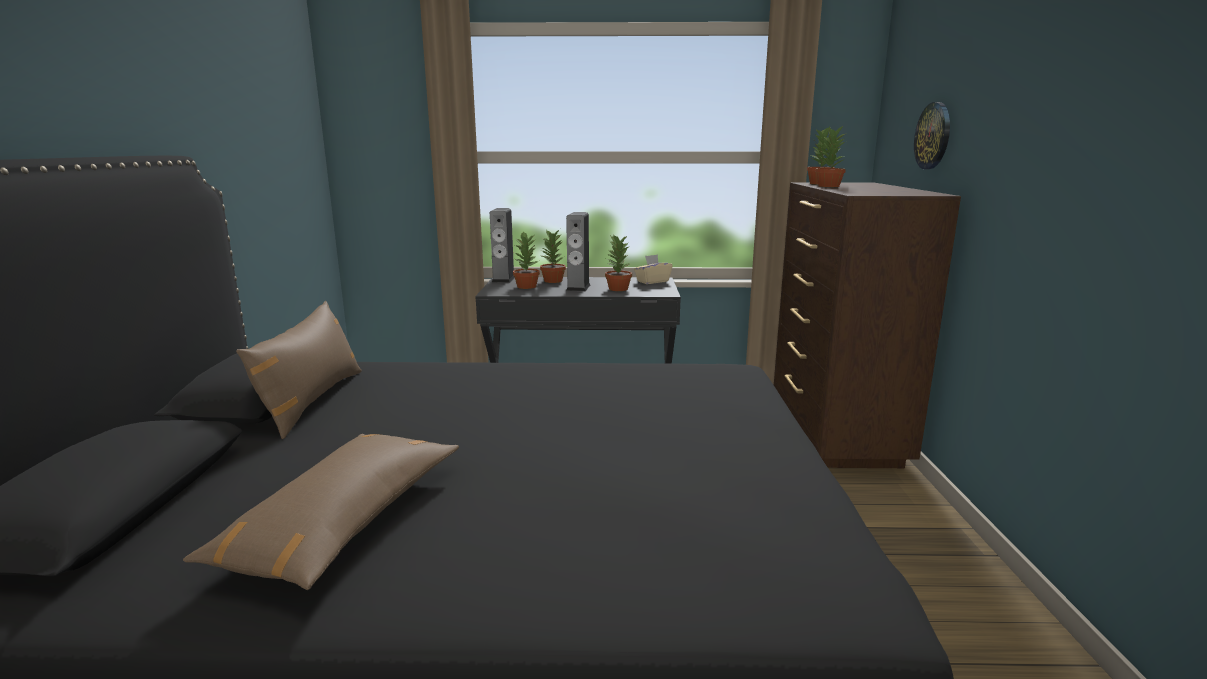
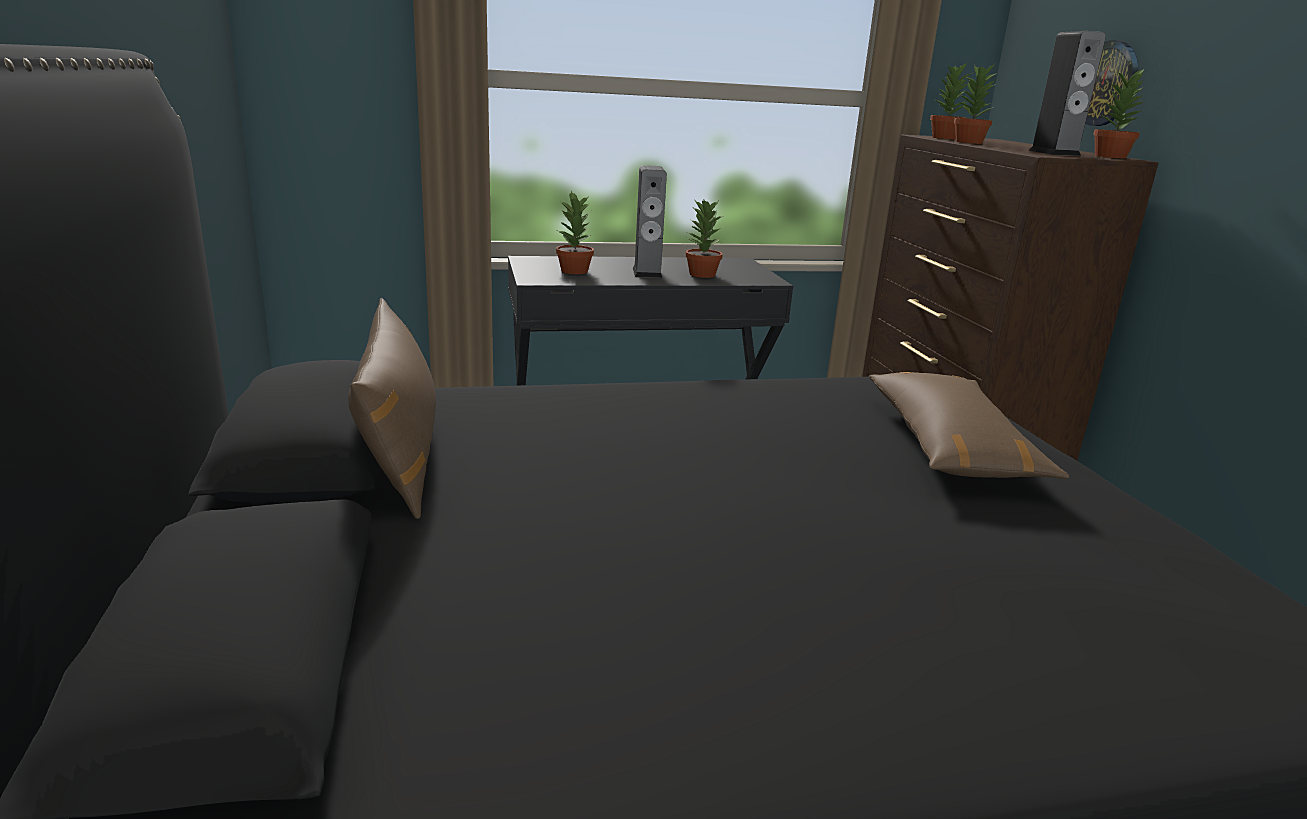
camera: 15 degrees left, 5 degrees up
brown pillow [183,434,459,590] -> brown pillow moved to [869,372,1069,479]
speaker [490,208,515,283] -> speaker moved to [1028,31,1106,156]
potted plant [540,229,566,283] -> potted plant moved to [1093,68,1145,158]
beige tissue box [634,254,673,284] -> none

